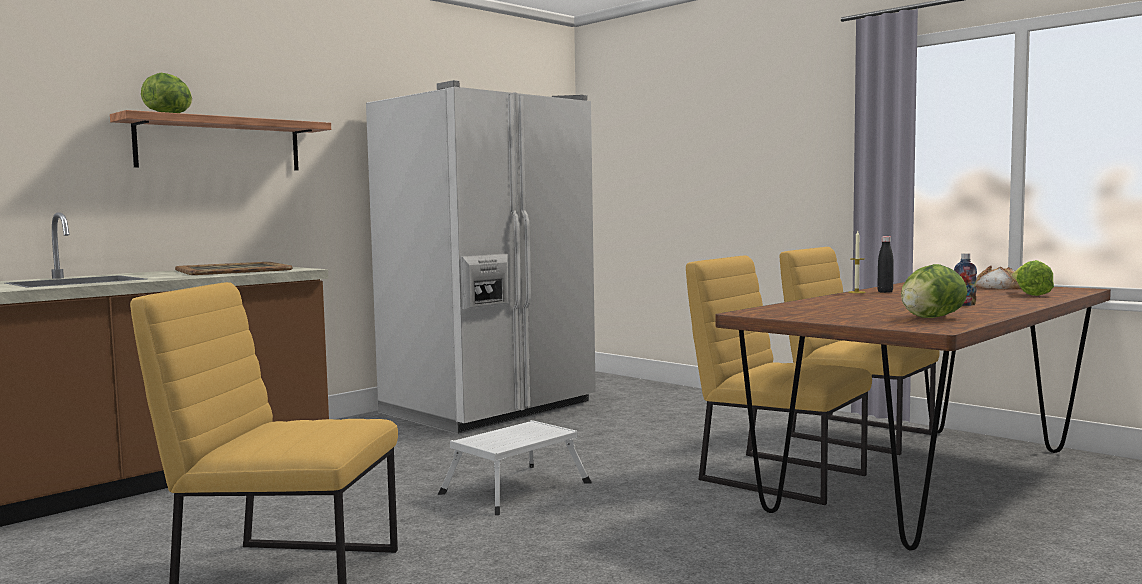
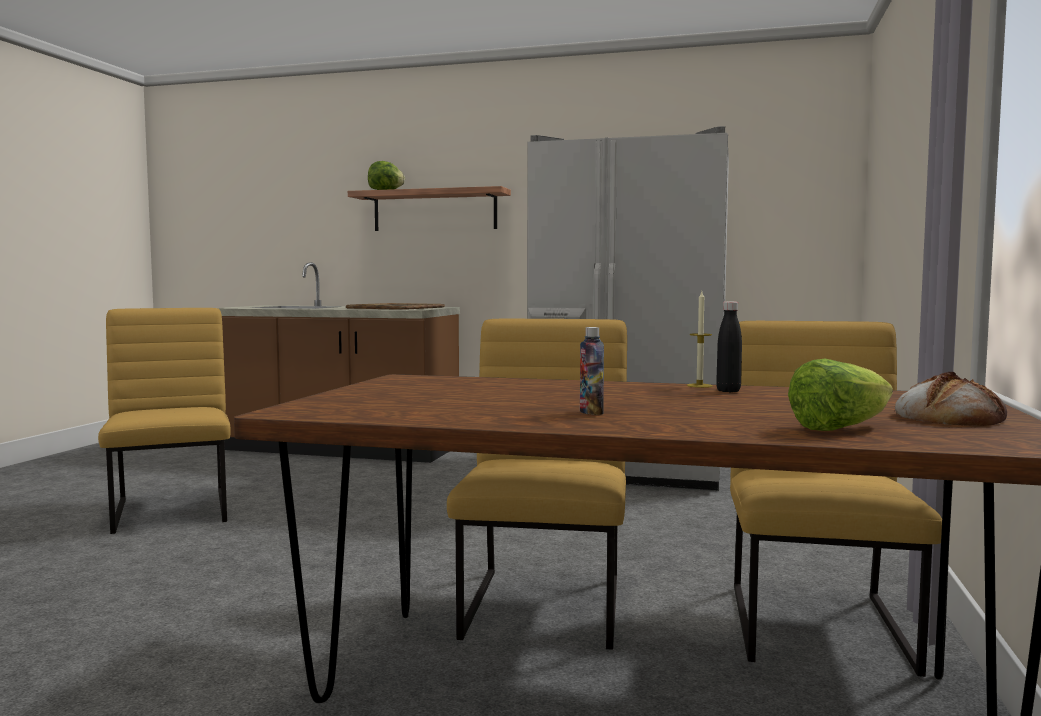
camera: 60 degrees right, 0 degrees up
white step ladder [438,420,592,515] -> none
lettuce [901,264,967,318] -> none

